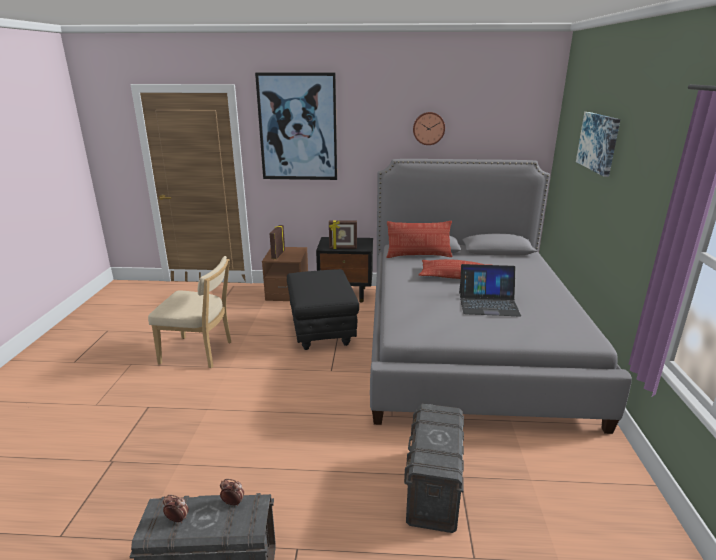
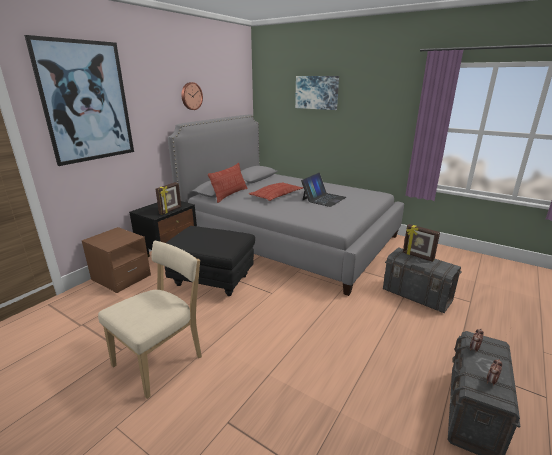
camera: 60 degrees left, 0 degrees up
picture frame [270,225,285,259] -> picture frame moved to [403,224,440,262]

